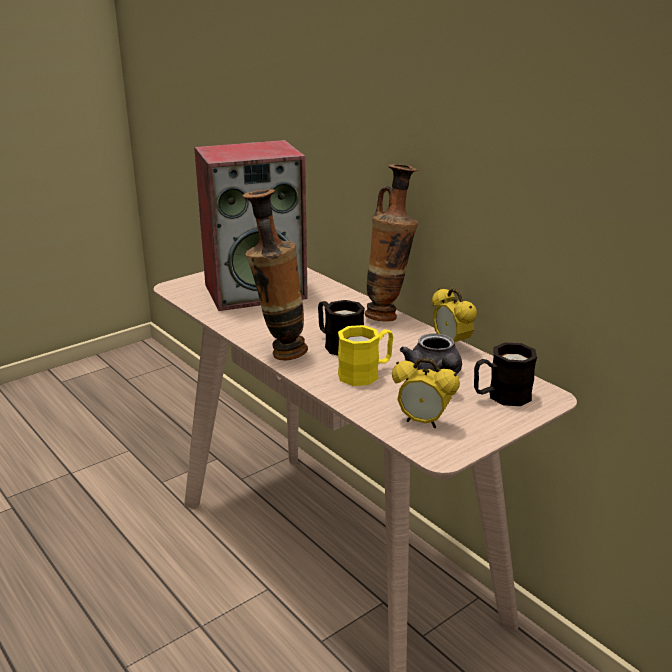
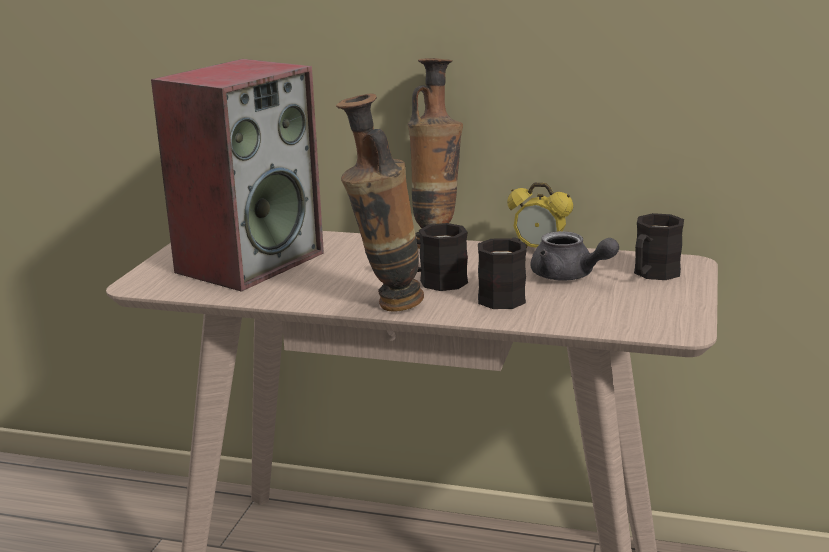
camera: 35 degrees left, 5 degrees down
yellow mug [338,325,393,386] -> black mug [478,237,527,309]
alarm clock [392,358,460,428] -> none

